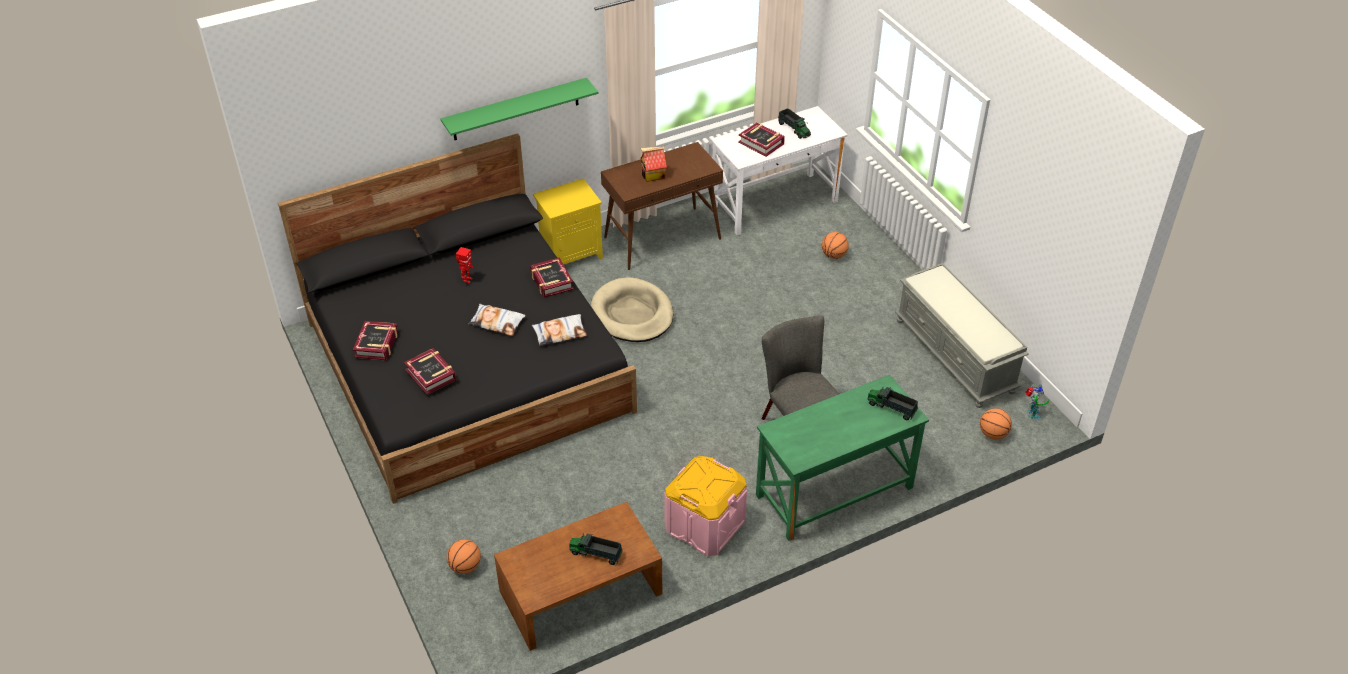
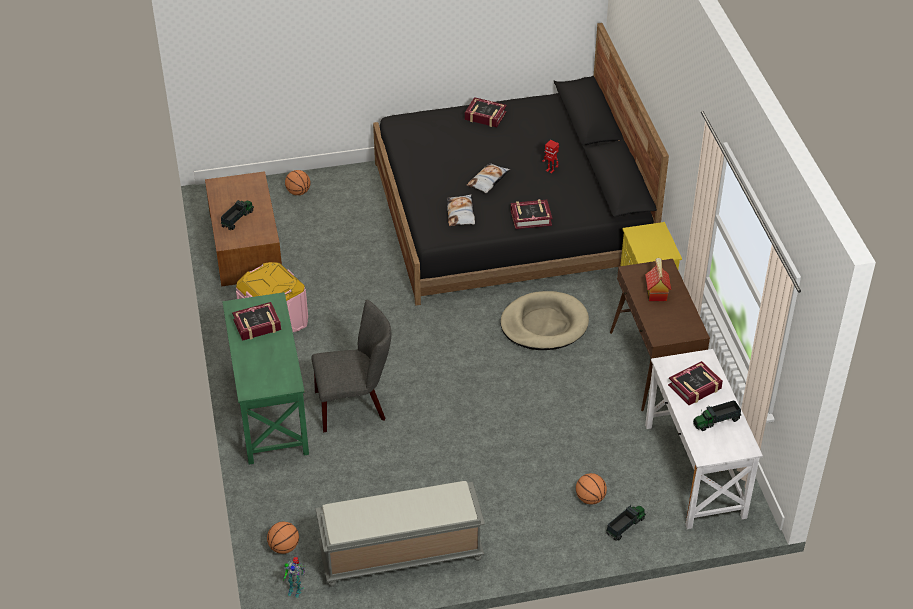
camera: 105 degrees right, 0 degrees up
book [404,348,456,395] -> book moved to [232,302,281,341]
green shelf [440,78,599,140] -> none
toy truck [868,387,918,421] -> toy truck moved to [606,505,646,541]

